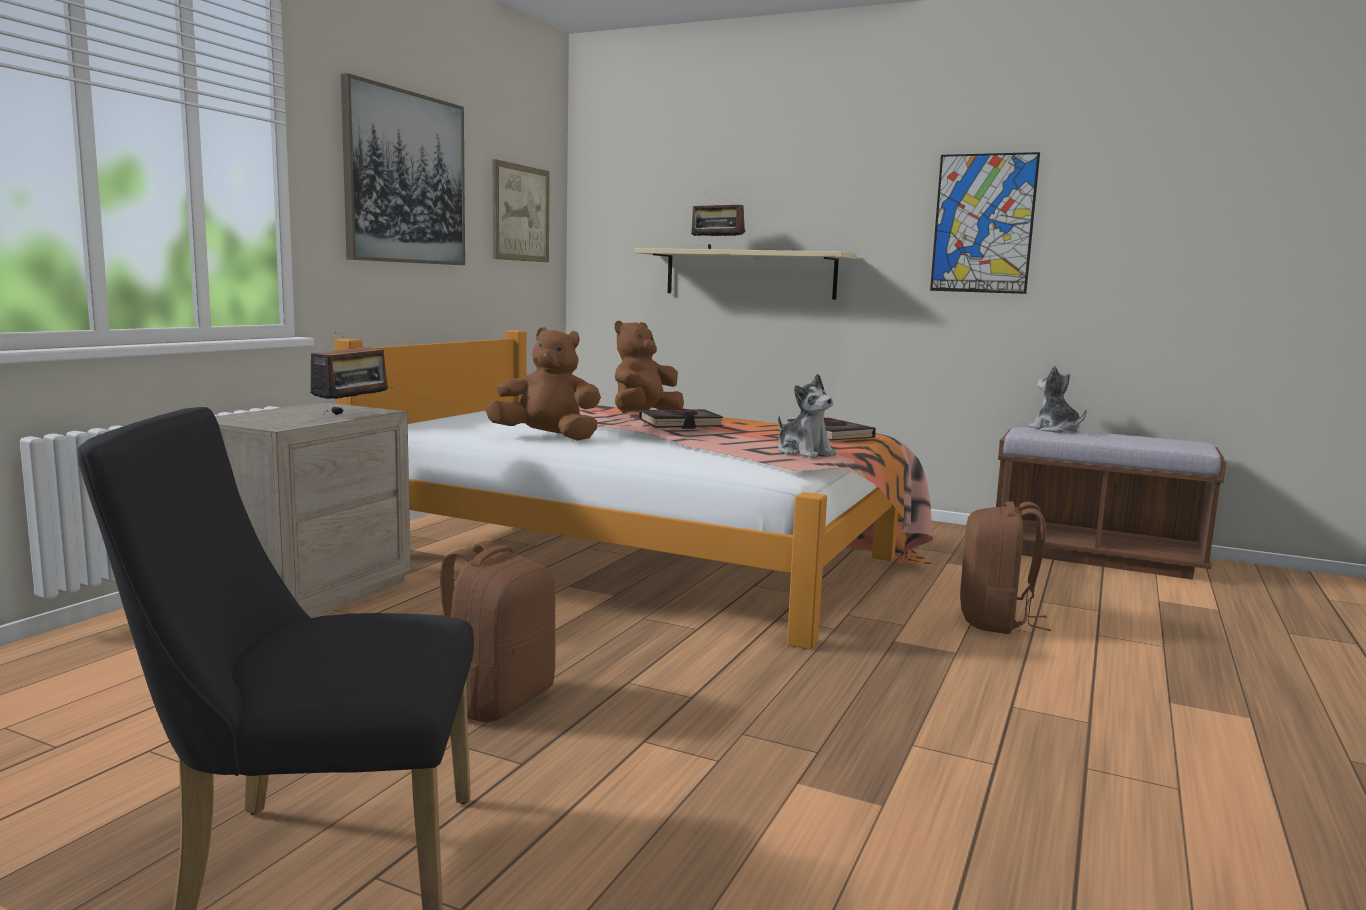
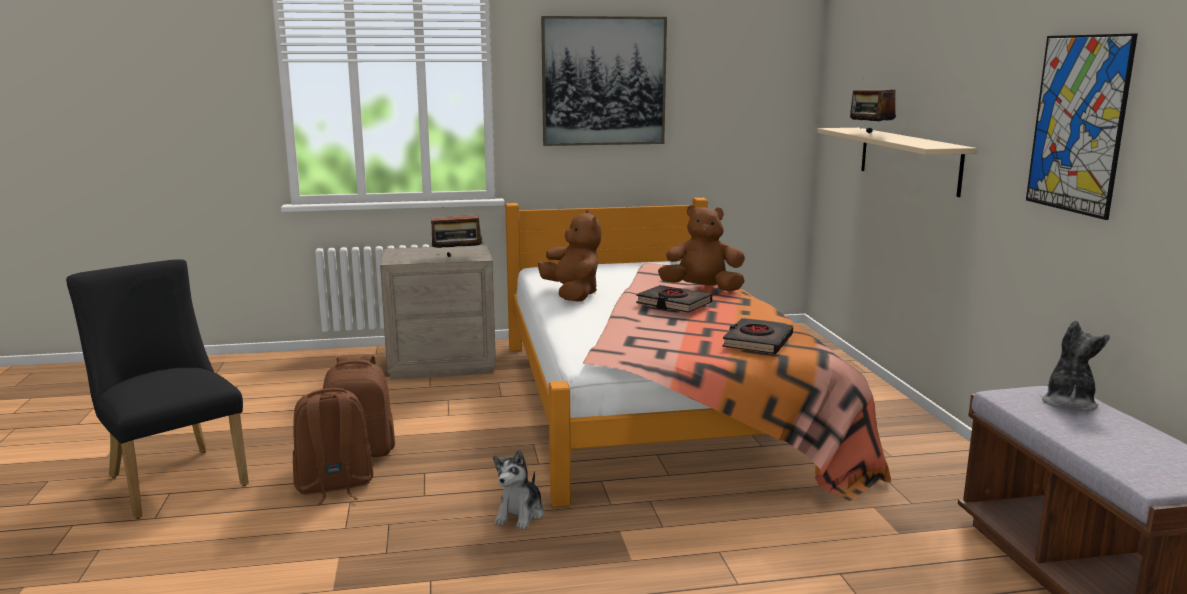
camera: 55 degrees right, 5 degrees up
picture [493,159,550,262] -> none
plush toy [778,374,837,458] -> plush toy moved to [493,450,544,529]
brown backpack [960,501,1051,634] -> brown backpack moved to [293,388,373,506]

